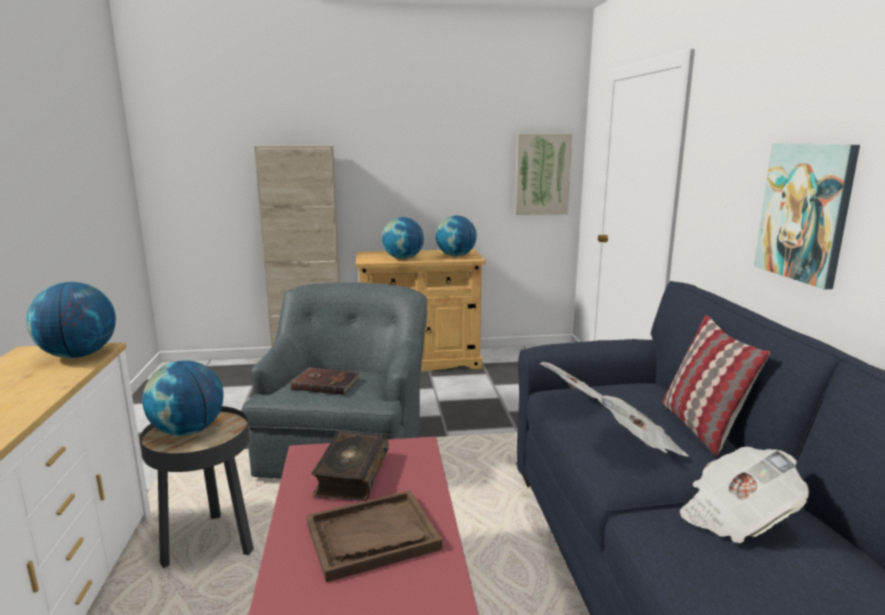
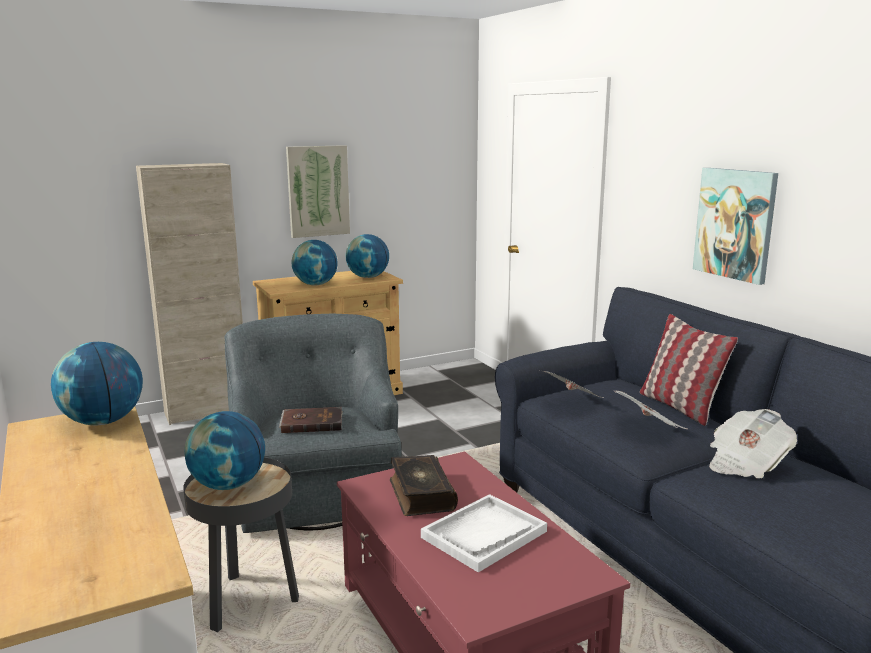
camera: 20 degrees left, 0 degrees up
brown tray [307,490,442,582] -> white tray [421,494,547,572]
picture [515,134,572,215] -> picture moved to [286,145,350,238]

